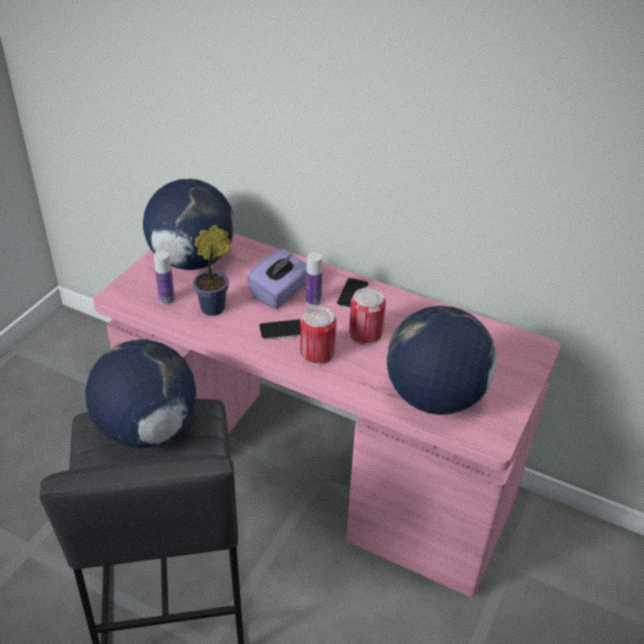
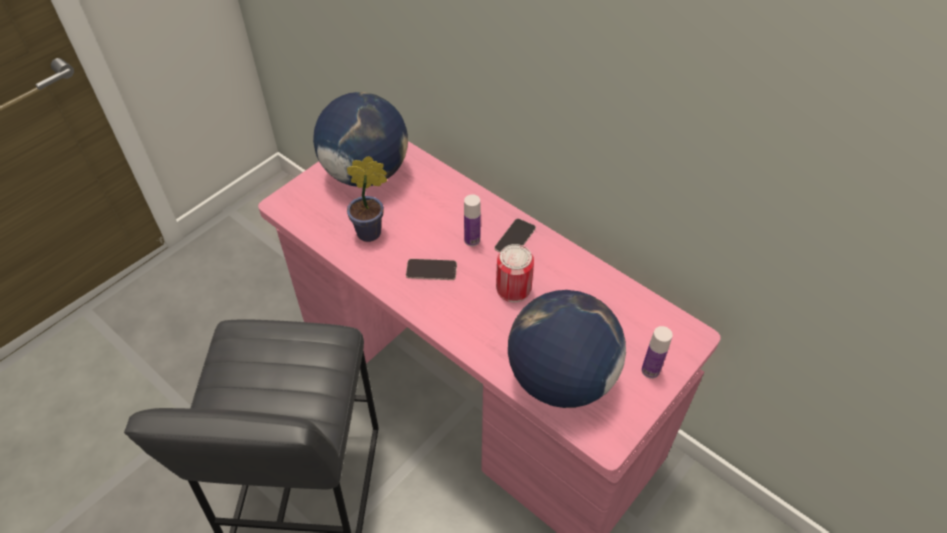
camera: 15 degrees right, 10 degrees up
globe [85,339,196,448] -> none
bottle [154,250,175,305] -> bottle moved to [641,326,673,379]
purple tissue box [247,249,307,309] -> none
can [300,306,337,365] -> none

